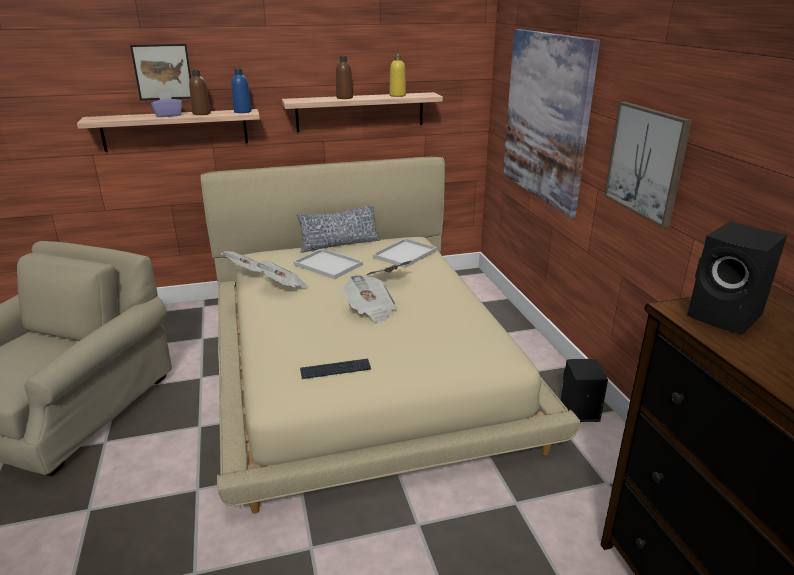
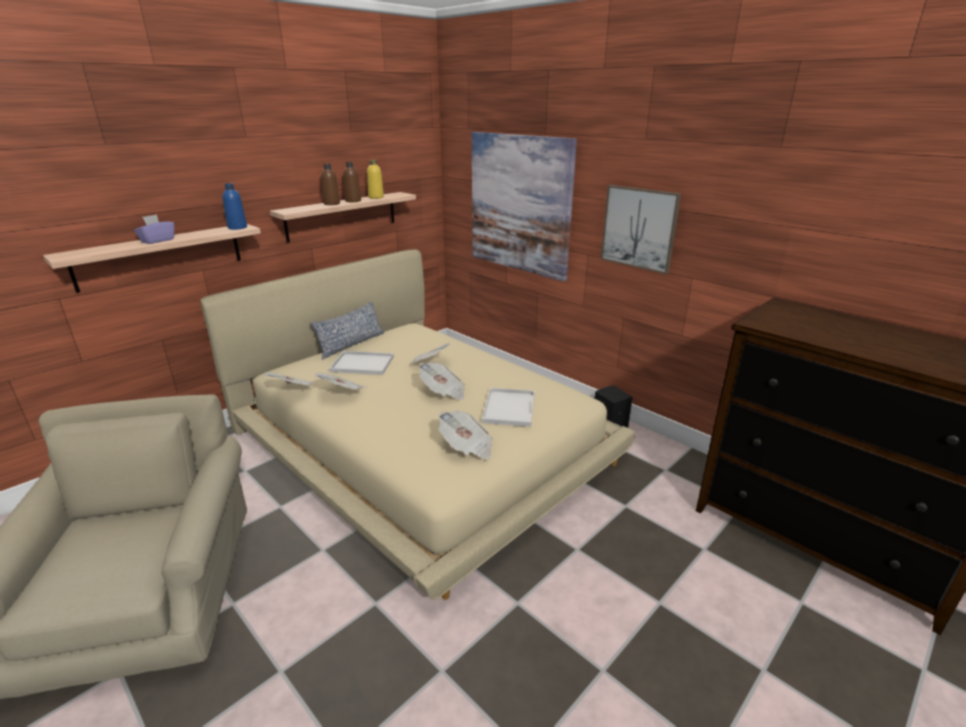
camera: 30 degrees left, 0 degrees up
picture [130,44,191,100] -> none
brown bottle [189,70,211,115] -> brown bottle moved to [343,162,361,202]
keyboard [300,358,371,379] -> newspaper [439,411,493,460]
white tray [373,238,437,268] -> white tray moved to [482,388,535,427]
black speaker [687,221,787,335] -> none

